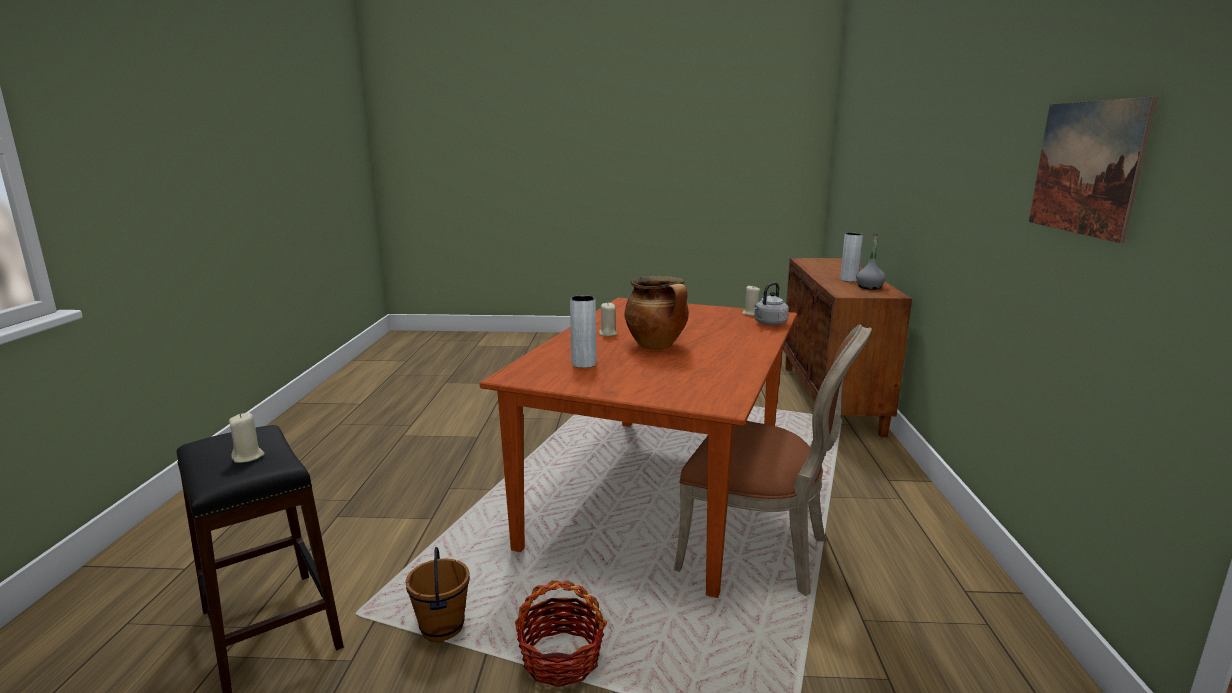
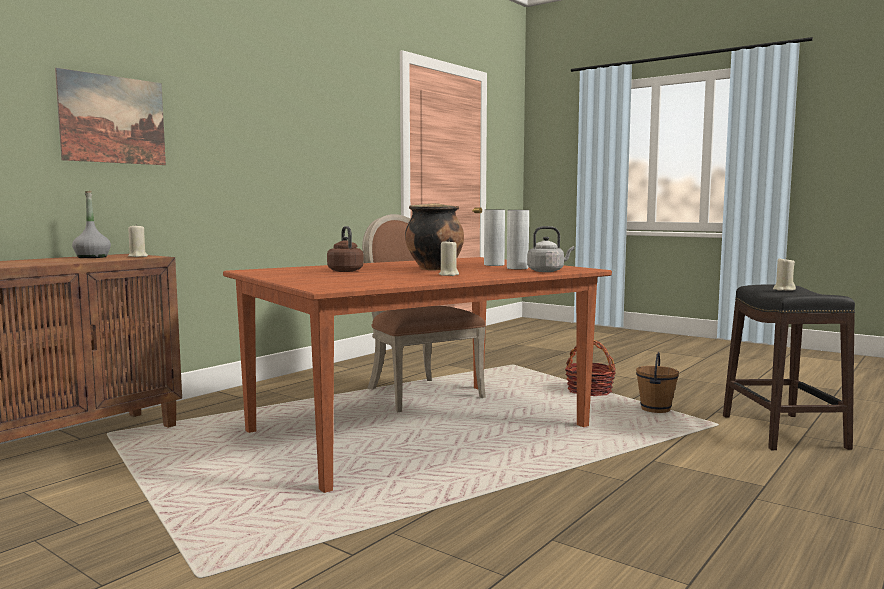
camera: 145 degrees left, 10 degrees down
beige candle [742,286,760,316] -> beige candle moved to [128,224,148,257]
grey kettle [754,282,789,326] -> grey kettle moved to [527,226,574,272]
grey vase [840,233,863,282] -> grey vase moved to [484,210,505,266]
picture [1029,97,1157,243] -> picture moved to [55,68,166,165]
none -> brown kettle [327,226,364,272]

